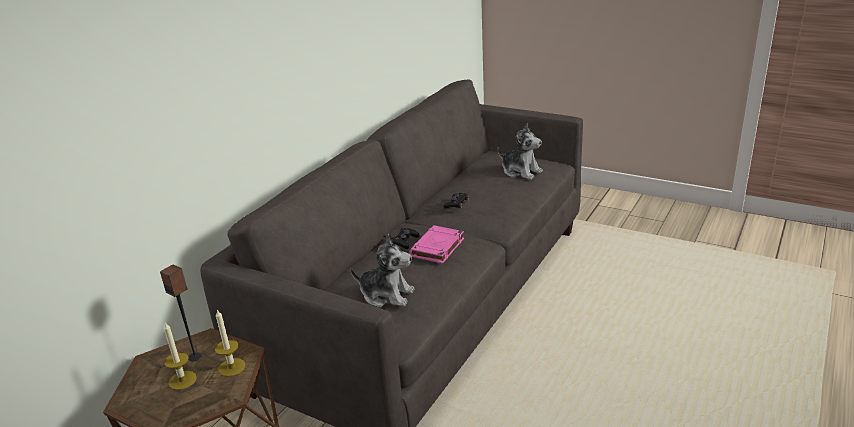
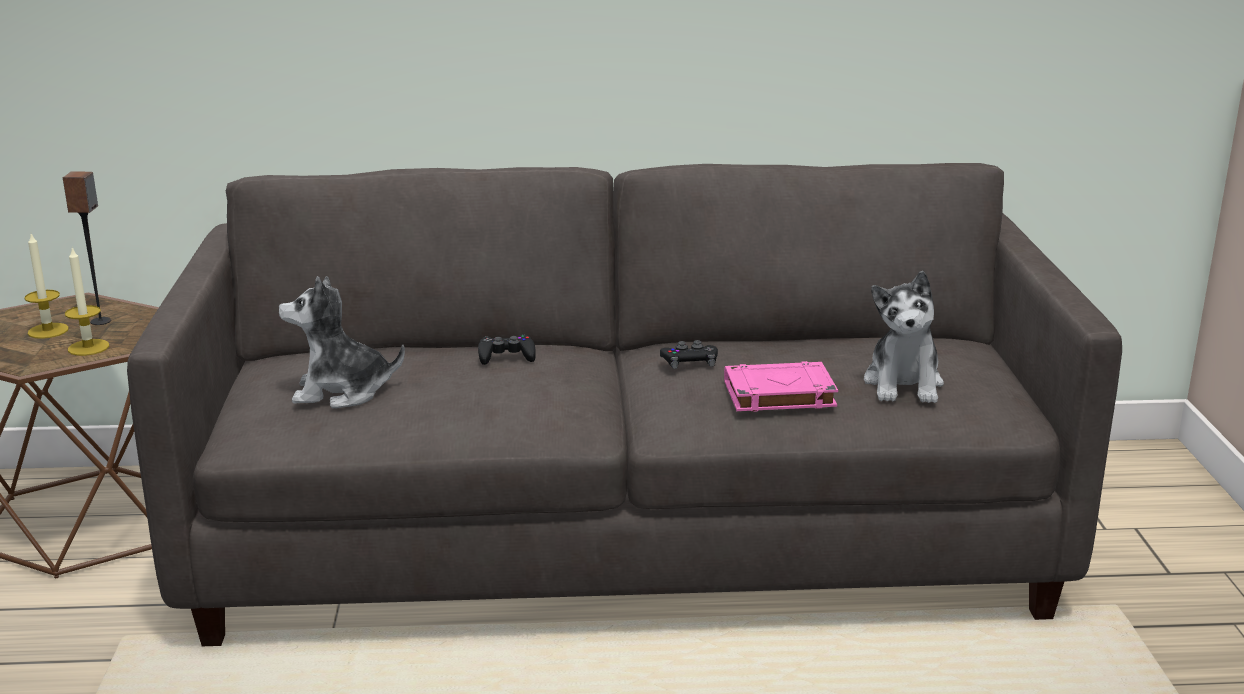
camera: 55 degrees right, 5 degrees down
plush toy [350,234,414,308] -> plush toy turned 105 degrees clockwise [279,276,405,409]
pink book [409,225,464,264] -> pink book moved to [724,361,838,412]

